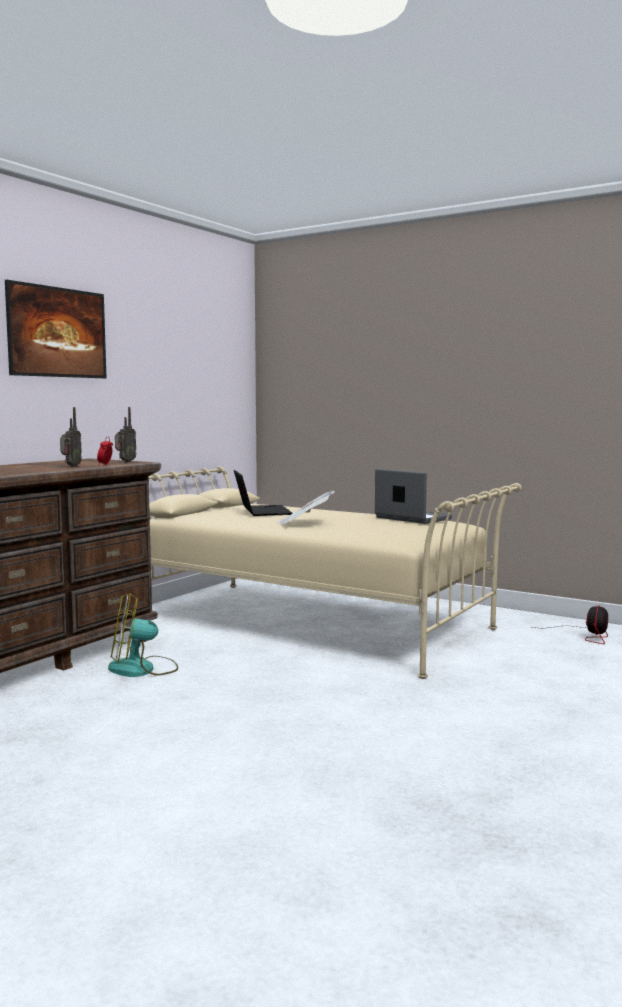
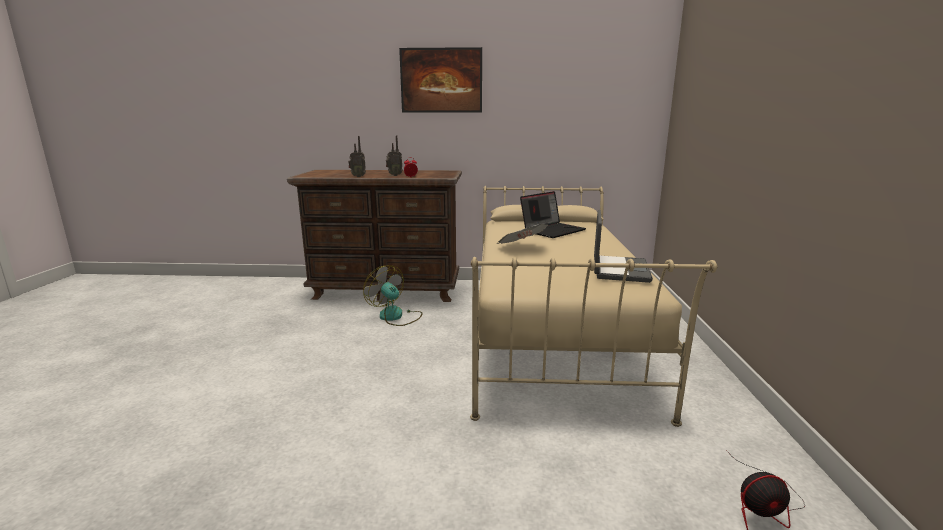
camera: 60 degrees right, 10 degrees up
radio [115,407,137,462] -> radio moved to [348,136,366,177]

